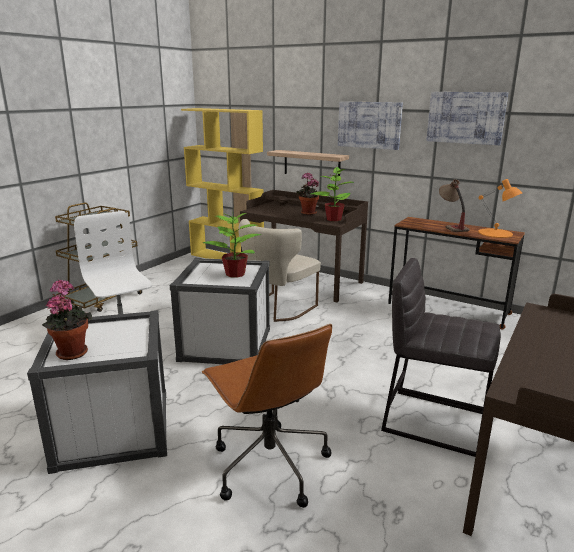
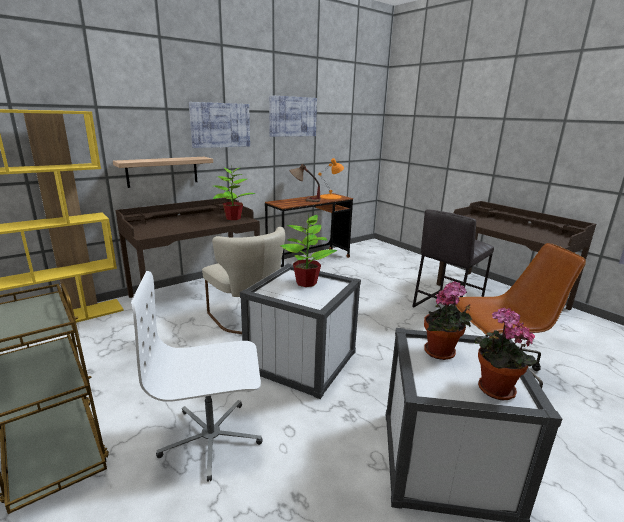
camera: 70 degrees left, 0 degrees up
potted plant [296,172,320,215] -> potted plant moved to [424,282,472,360]

